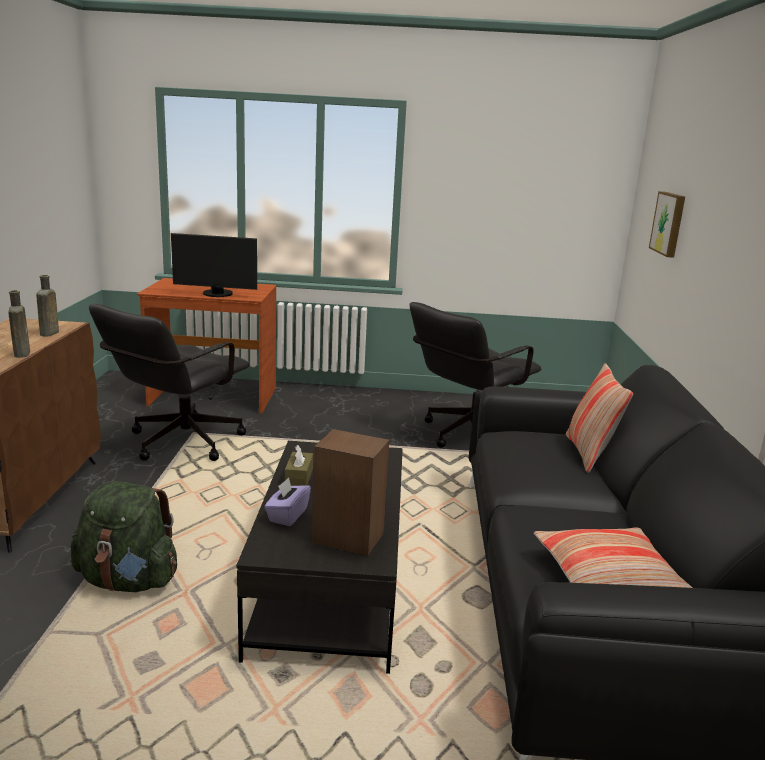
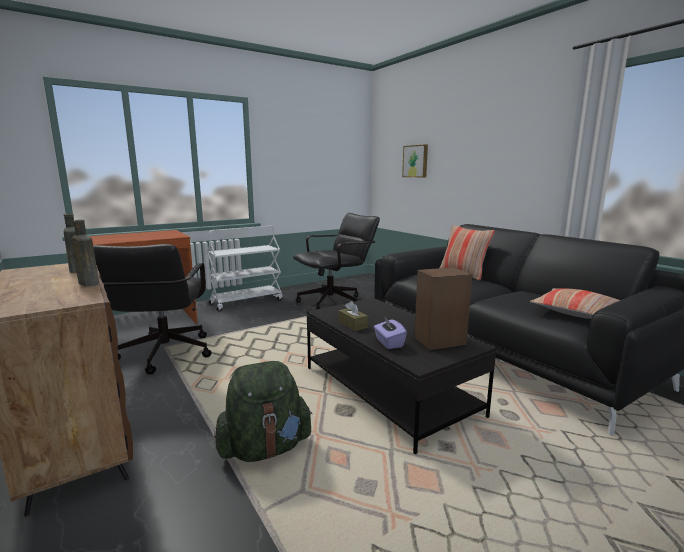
camera: 35 degrees left, 5 degrees down
monitor [171,233,257,297] -> none
black office chair [410,302,541,448] -> black office chair turned 135 degrees counterclockwise [293,213,380,310]
none -> white cart [207,226,283,311]

